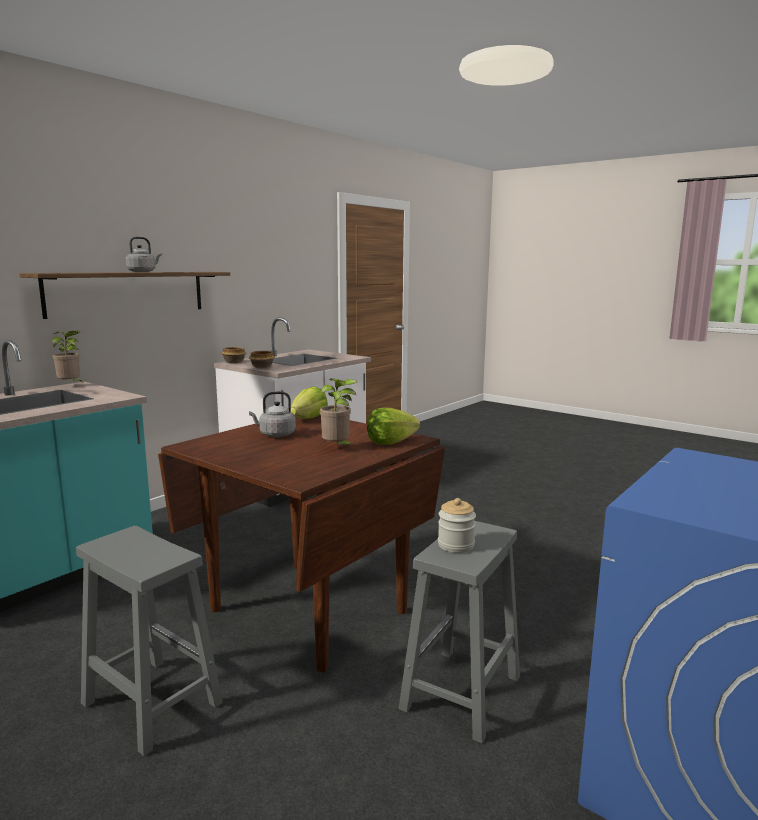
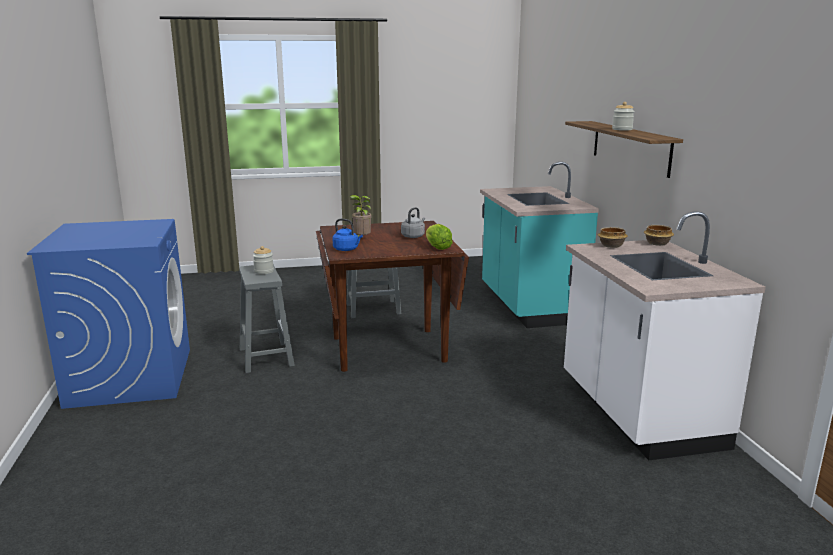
camera: 130 degrees right, 5 degrees up
potted plant [51,330,82,382] -> none
grey kettle [126,237,162,272] -> jar [612,102,635,131]
lettuce [367,408,420,445] -> blue kettle [333,219,363,251]

